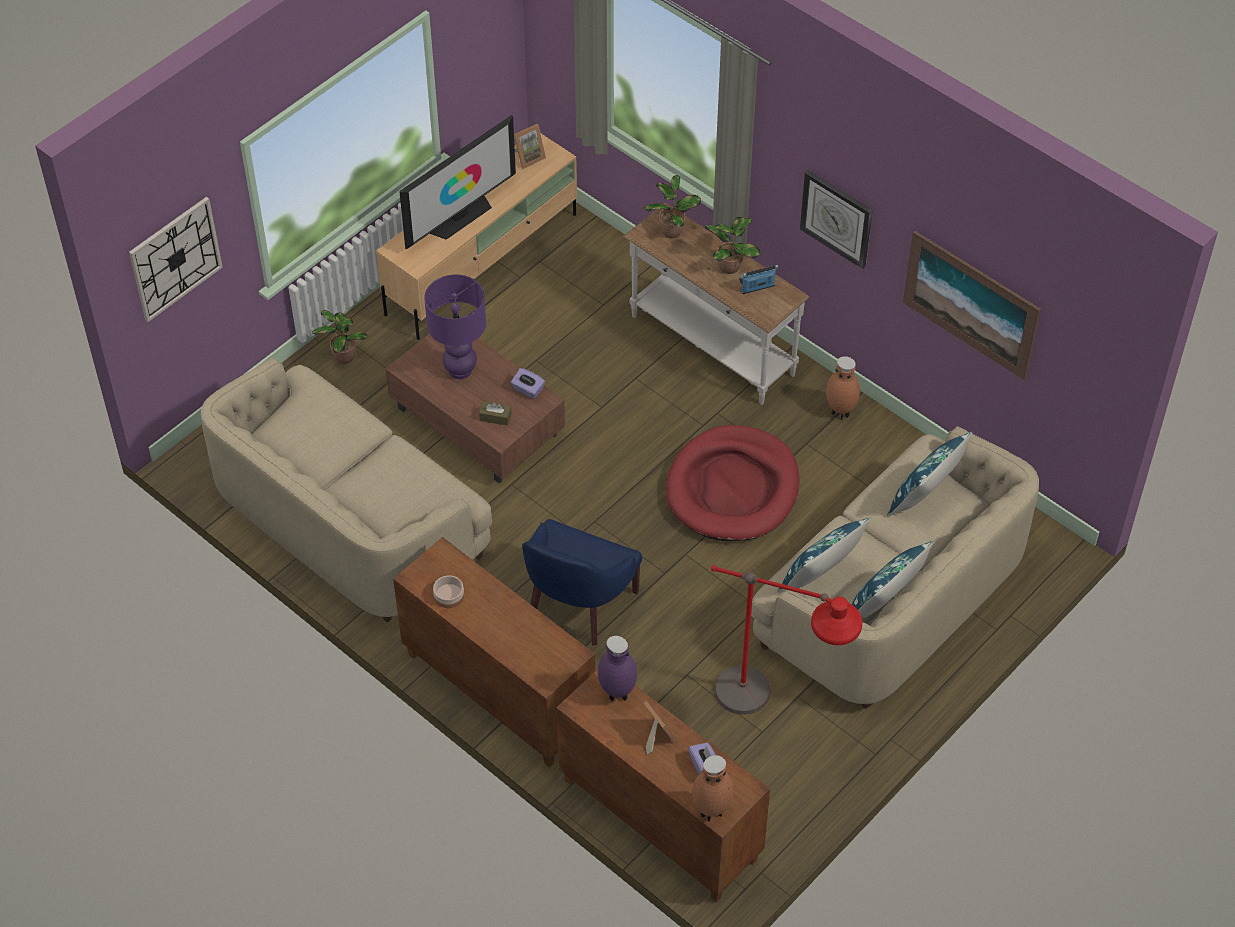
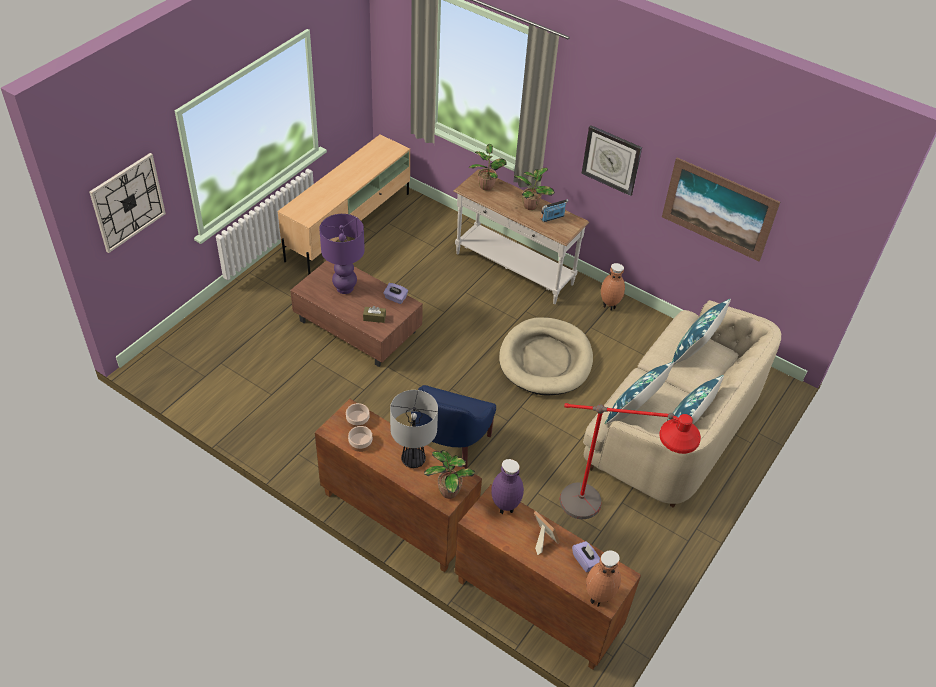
camera: 10 degrees left, 5 degrees down
beige sofa [201,357,492,623] -> none
potted plant [312,310,368,364] -> potted plant moved to [424,450,475,499]
television [399,115,516,250] -> none
picture frame [514,124,546,169] -> none
red dog bed [666,425,799,541] -> beige dog bed [499,317,593,396]
none -> bowl [346,403,370,428]
none -> table lamp [390,390,438,468]

